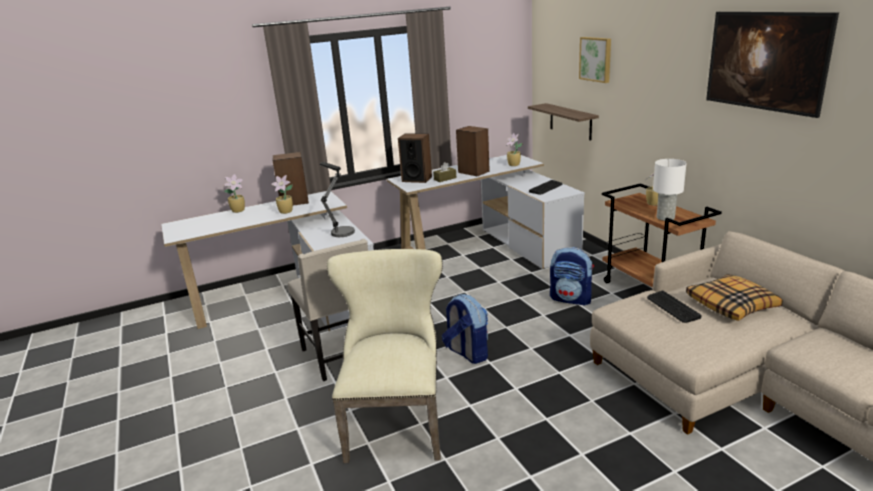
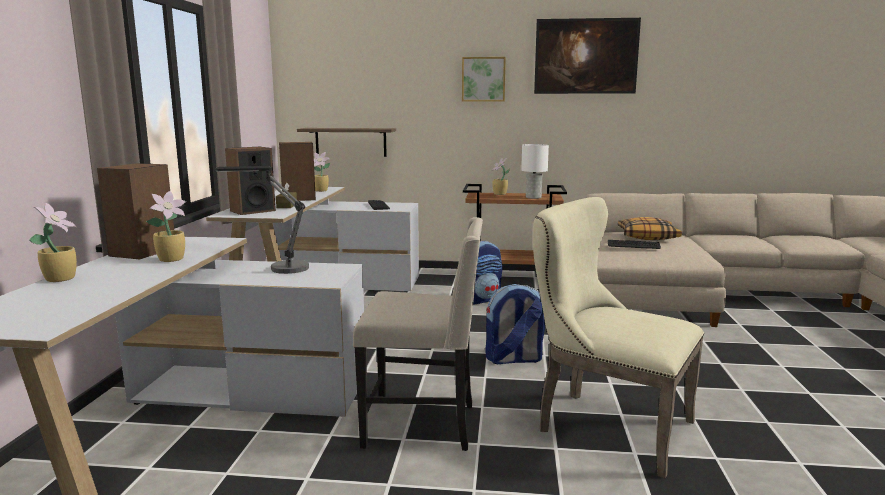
camera: 60 degrees left, 10 degrees down
picture [579,37,611,83] -> picture moved to [462,57,506,102]

